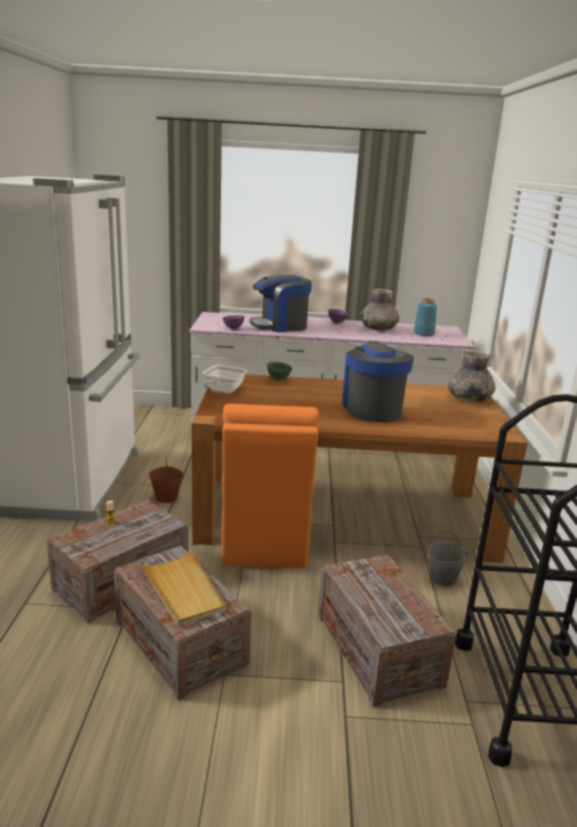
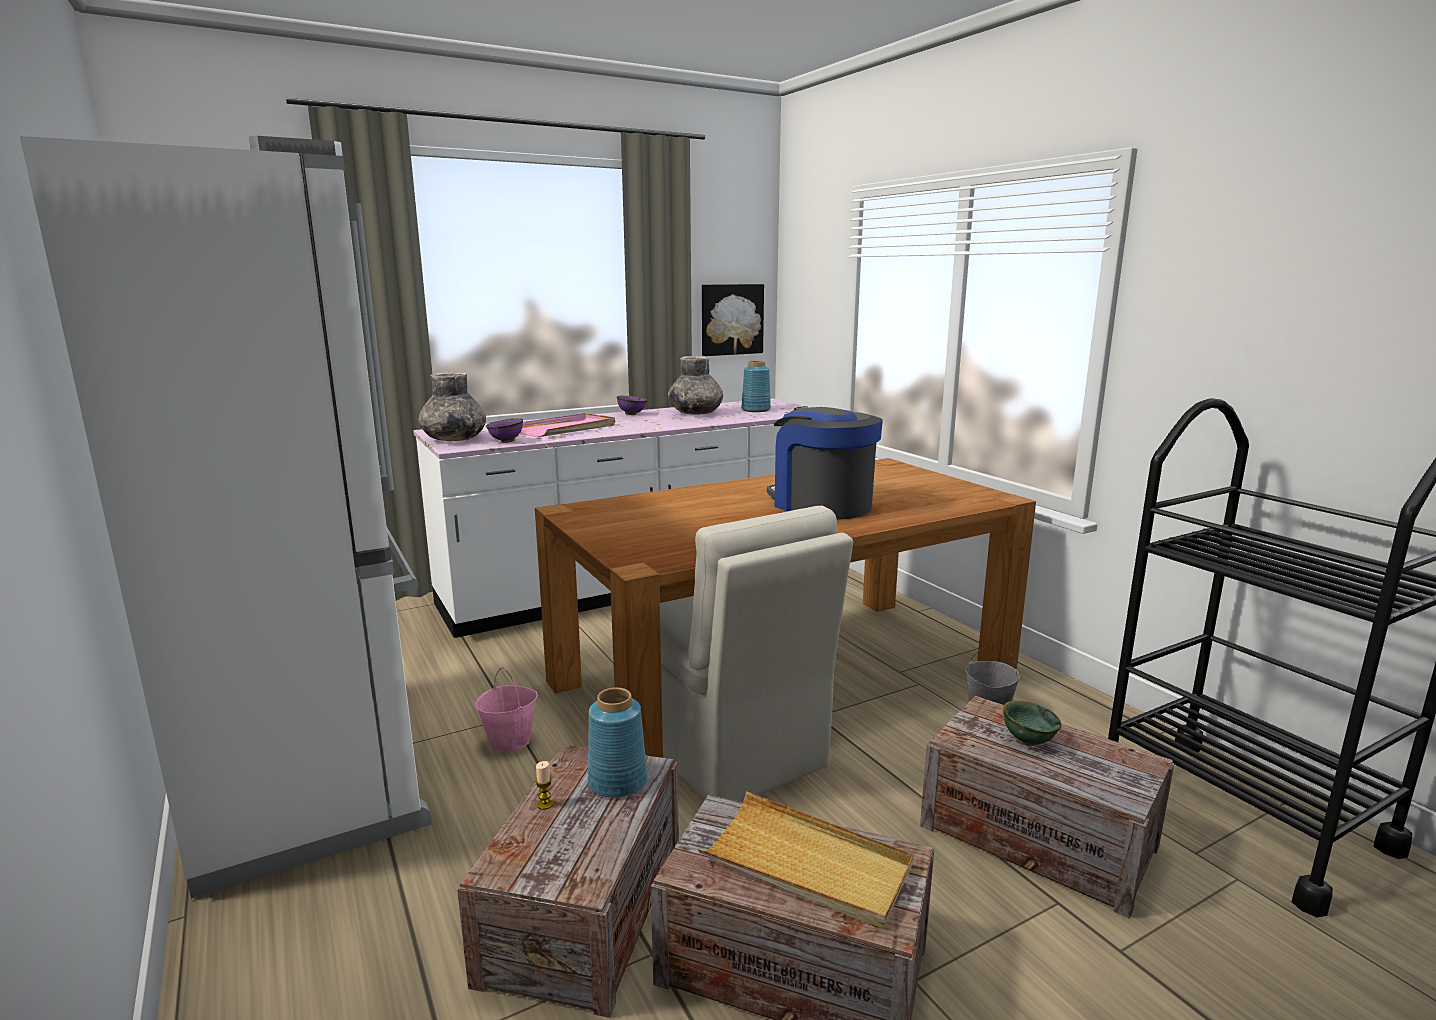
camera: 30 degrees left, 5 degrees down
brown bucket [149,459,184,503] -> pink bucket [475,667,538,752]
frying pan [203,365,247,393] -> none
orange chair [221,404,319,568] -> beige chair [660,506,853,802]
coffee machine [250,274,312,332] -> pink tray [520,413,615,437]
green bowl [267,362,292,381] -> green bowl moved to [1003,701,1062,746]
grey vase [447,350,496,402] -> grey vase moved to [418,372,486,441]
none -> blue vase [588,688,647,798]
none -> picture [702,284,764,356]

